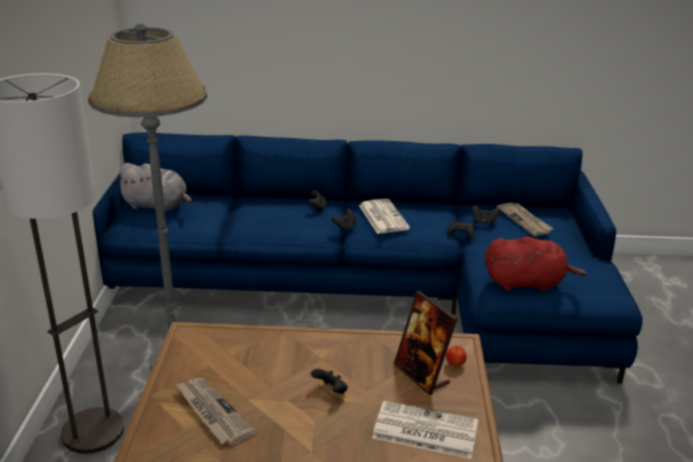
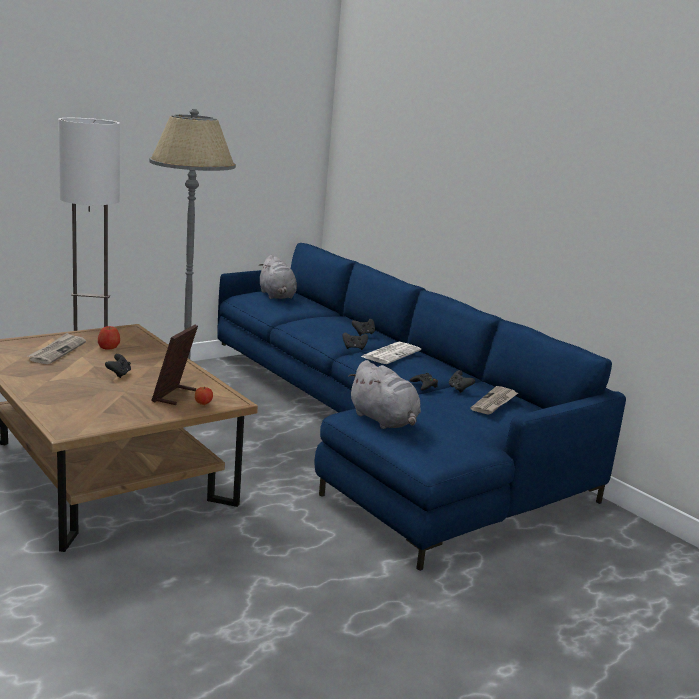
camera: 50 degrees right, 10 degrees down
newspaper [372,401,478,459] -> none
red plush toy [485,237,587,291] -> grey plush toy [348,360,421,429]
none -> apple [98,326,120,350]

